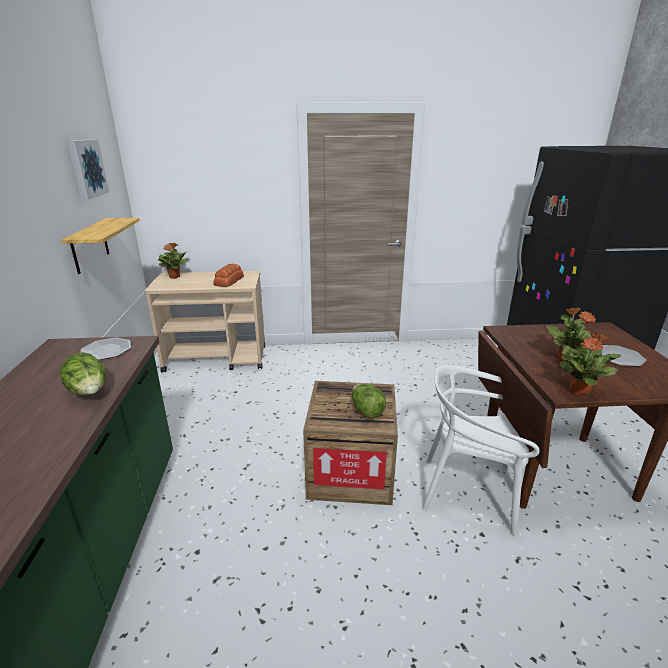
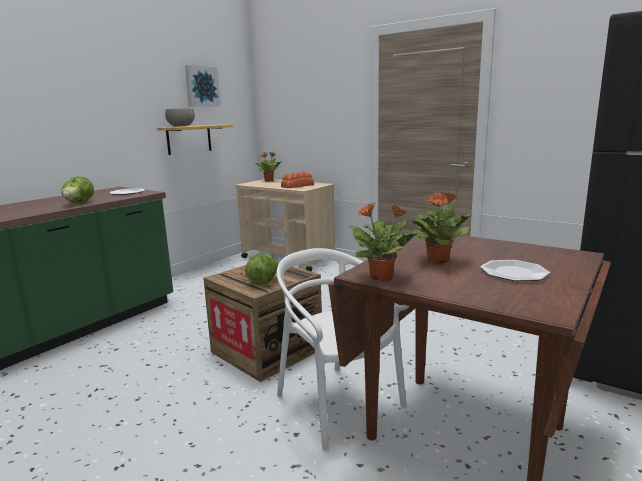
camera: 40 degrees right, 10 degrees down
none -> grey bowl [165,108,195,127]

